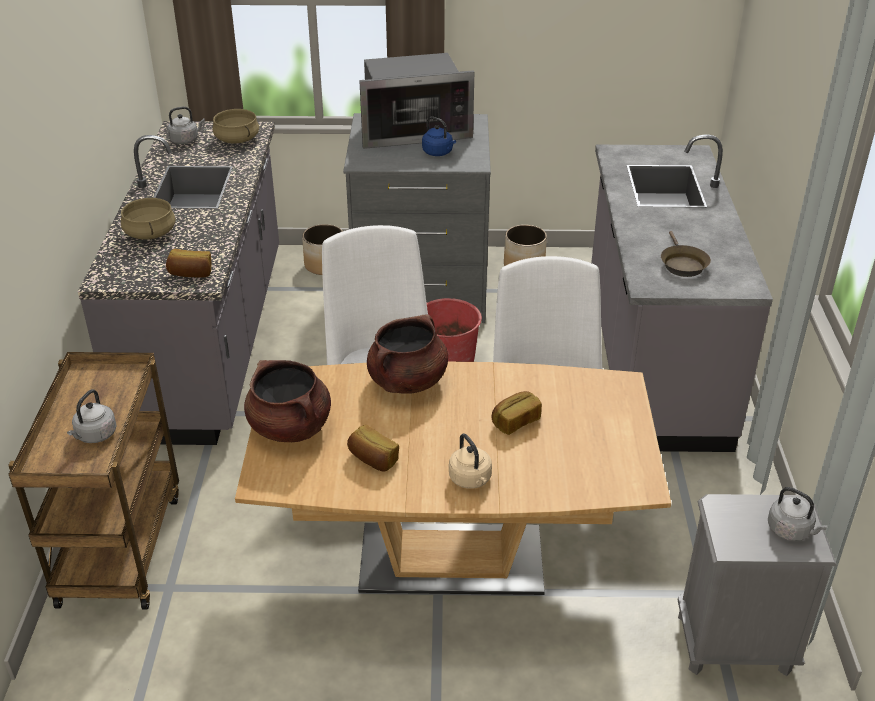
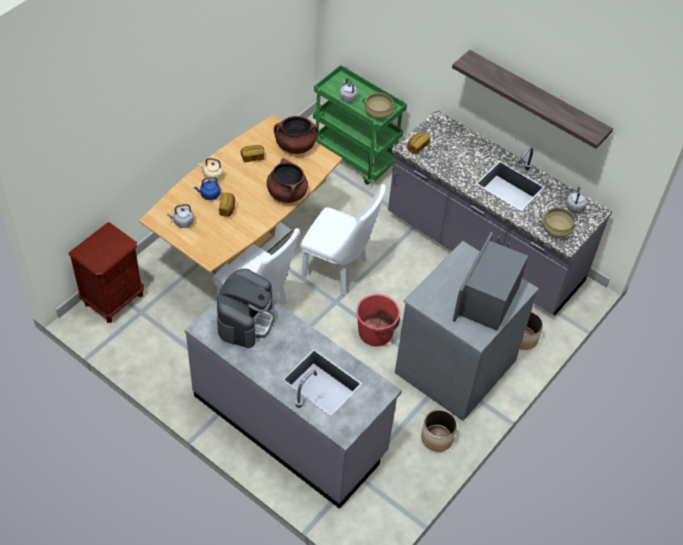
camera: 125 degrees right, 15 degrees up
brown cart [8,352,179,610] -> green cart [313,65,407,185]
beige cooking pot [121,198,176,240] -> beige cooking pot moved to [363,93,397,119]
blue kettle [422,117,456,156] -> blue kettle moved to [194,177,220,200]
brown frying pan [661,231,711,277] -> coffee machine [217,269,275,348]
grey nightstand [678,494,837,676] -> brown nightstand [68,222,144,323]
grey kettle [768,487,827,541] -> grey kettle moved to [167,204,194,228]
none -> shelf [452,50,613,149]

